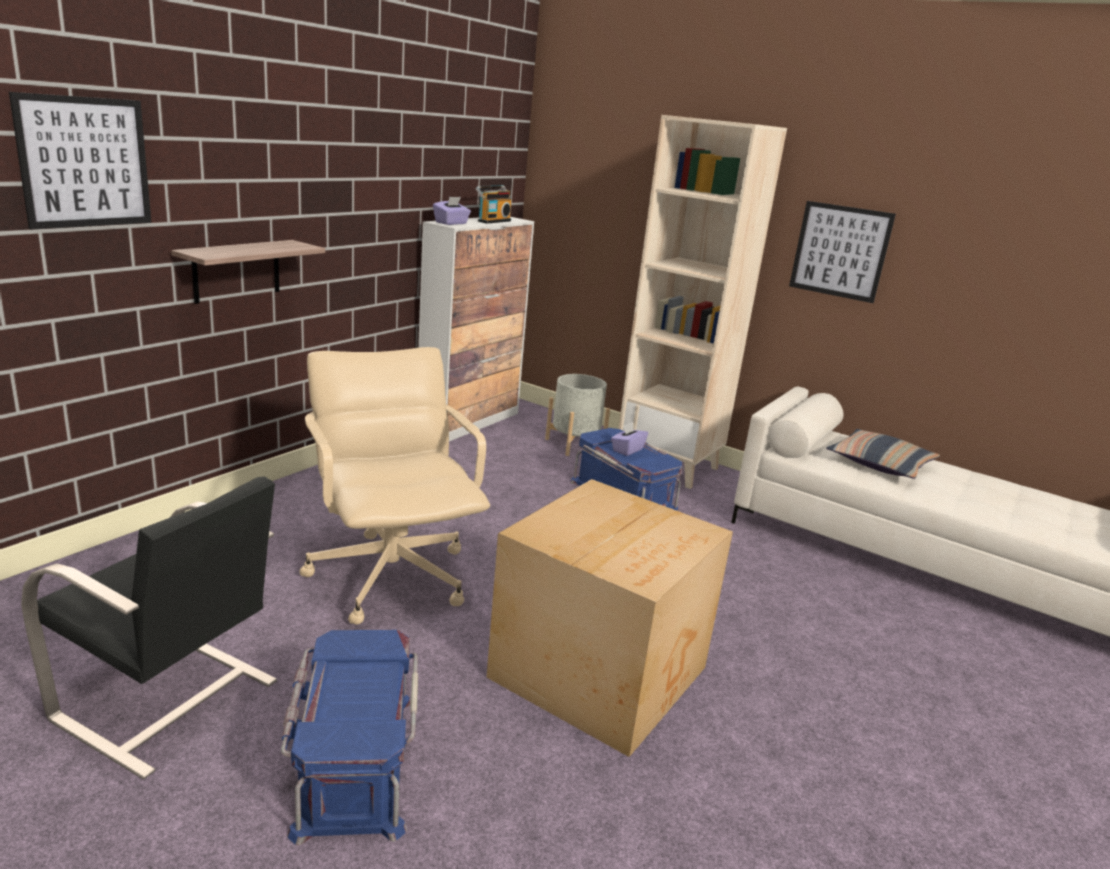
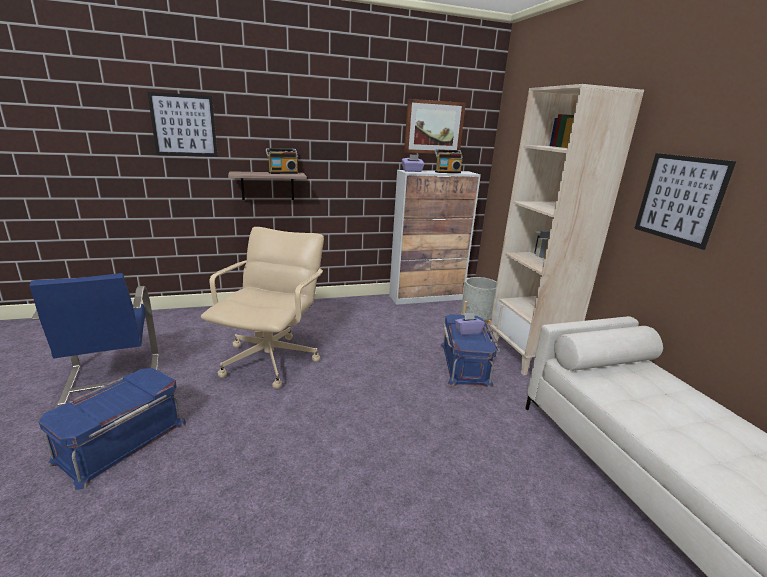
camera: 40 degrees right, 0 degrees up
black chair [21,476,277,779] -> blue chair [30,273,159,406]
cardboard box [487,479,733,757] -> none
pillow [826,429,940,479] -> none
none -> radio [266,148,298,174]
none -> picture [404,99,466,154]

